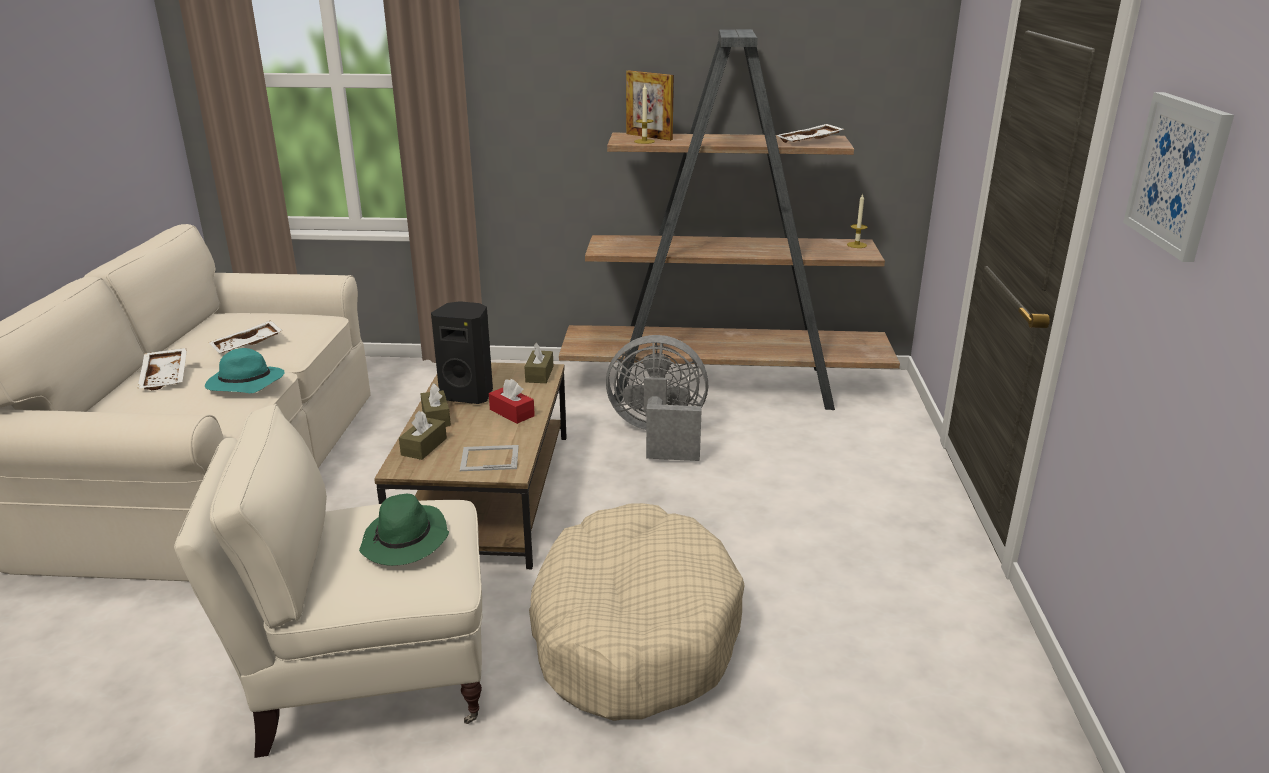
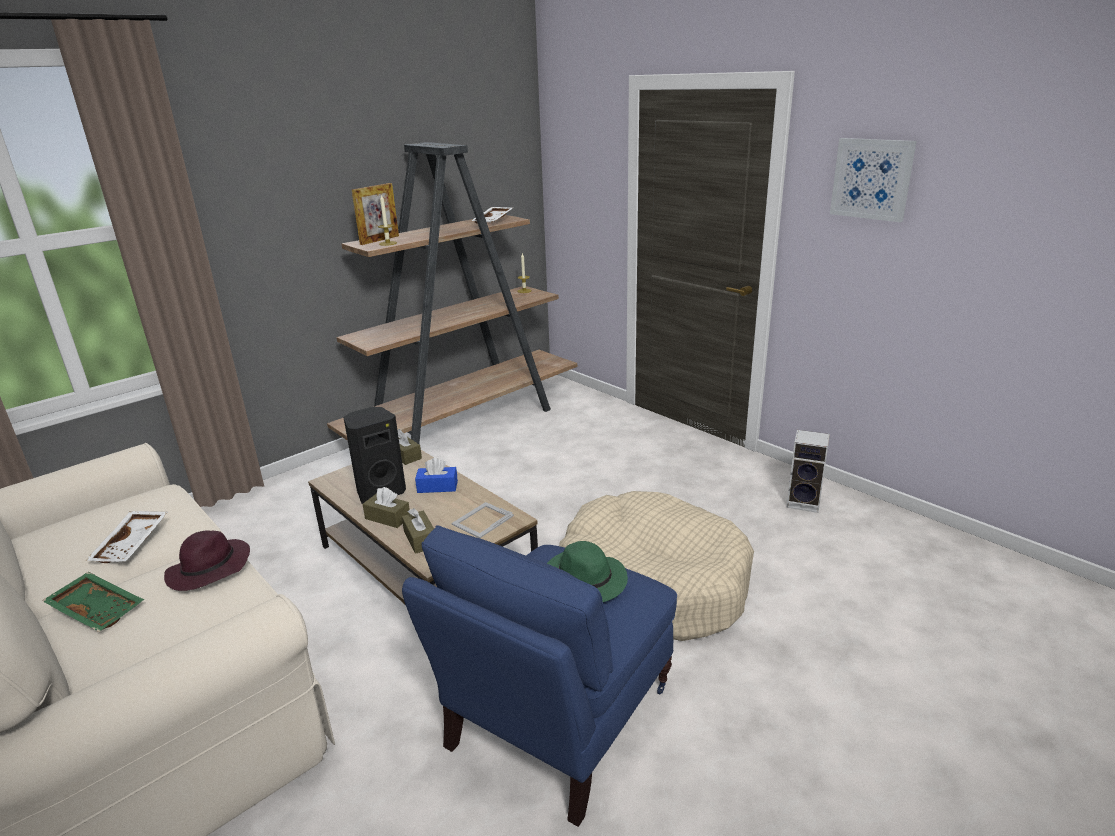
camera: 45 degrees left, 0 degrees up
white tray [137,348,187,390] -> green tray [42,572,144,632]
beige armchair [174,404,482,758] -> blue armchair [402,525,677,827]
turquoise hat [205,348,285,393] -> purple hat [164,531,250,591]
red tissue box [489,379,535,424] -> blue tissue box [415,457,458,493]
grey fan [606,335,708,461] -> none
picture frame [626,71,674,141] -> picture frame turned 45 degrees counterclockwise [352,183,399,245]
none -> speaker [786,430,830,513]

